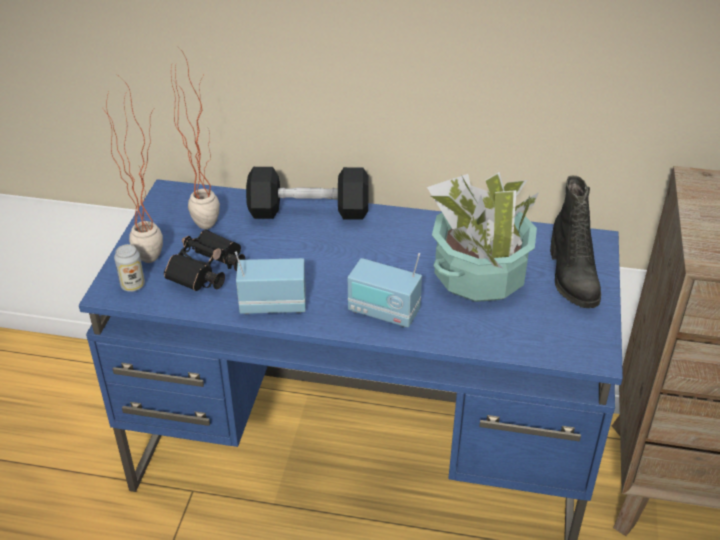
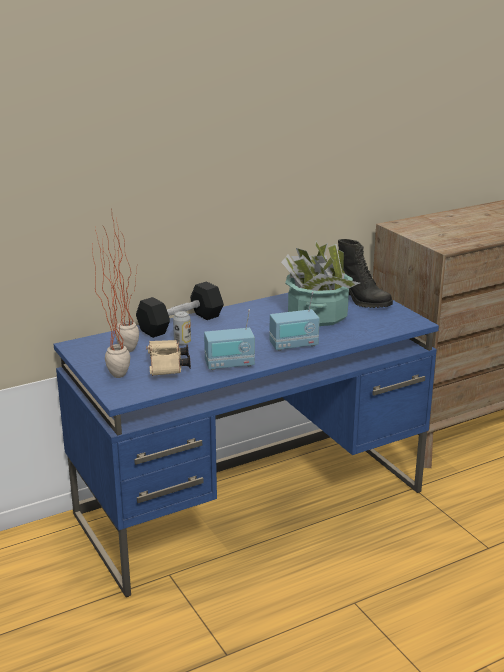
camera: 40 degrees left, 15 degrees down
can [114,244,145,292] -> can moved to [173,311,191,345]
black binoculars [164,229,245,291] -> beige binoculars [146,340,191,376]
radio [235,252,306,314] -> radio turned 150 degrees counterclockwise [204,309,255,370]

